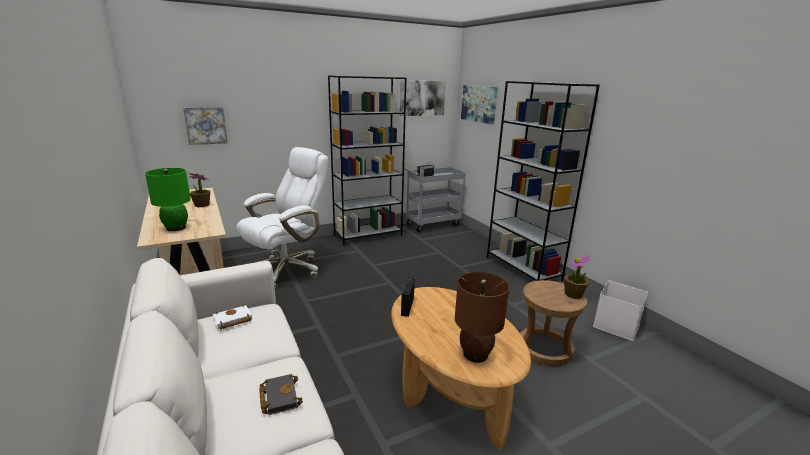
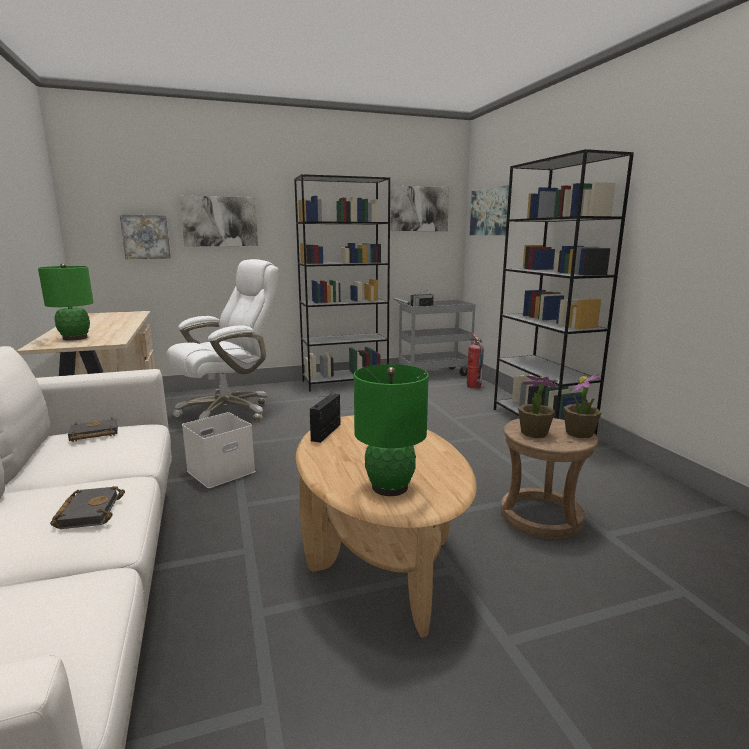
camera: 10 degrees right, 5 degrees down
potted plant [188,173,210,207] -> potted plant moved to [518,376,558,438]
white book [213,305,252,330] -> black book [68,418,118,442]
brown table lamp [455,272,509,363] -> green table lamp [354,364,429,496]
white storage box [593,281,648,341] -> white storage box moved to [182,412,255,488]
none -> picture [179,196,258,246]
none -> fire extinguisher [467,333,484,389]

